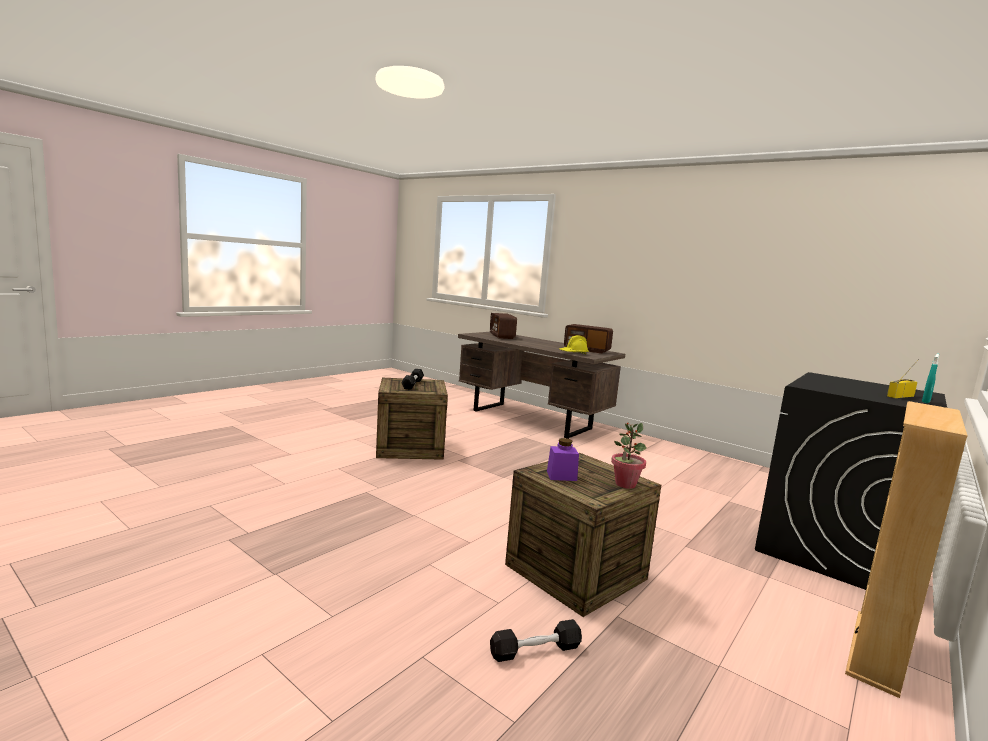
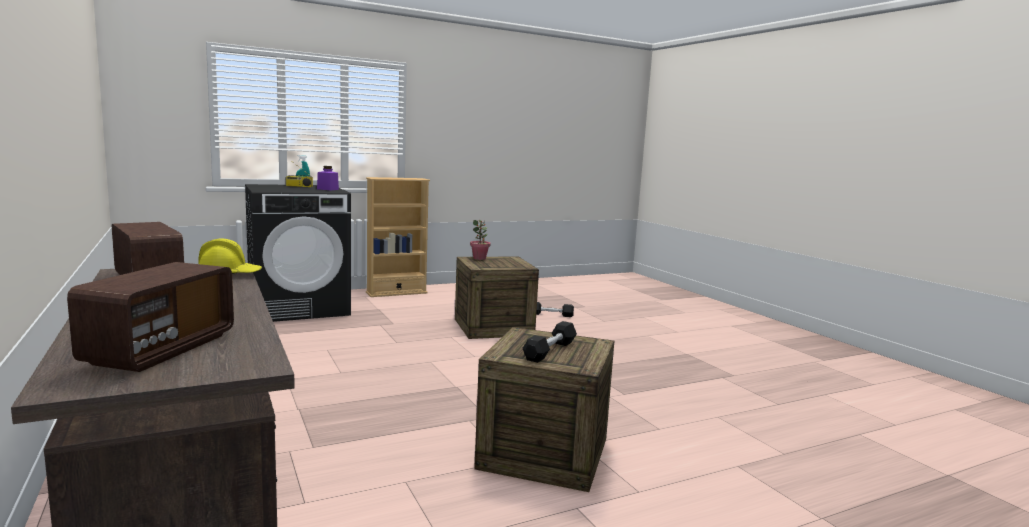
camera: 155 degrees left, 0 degrees up
purple jar [547,438,579,481] -> purple jar moved to [317,166,339,190]

